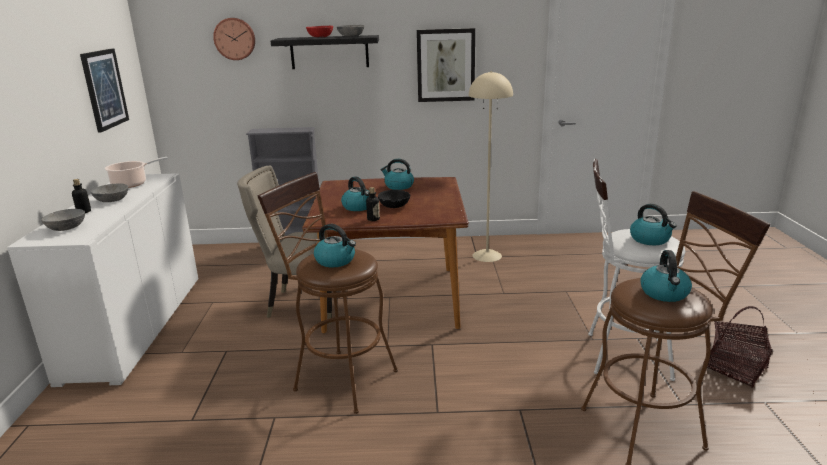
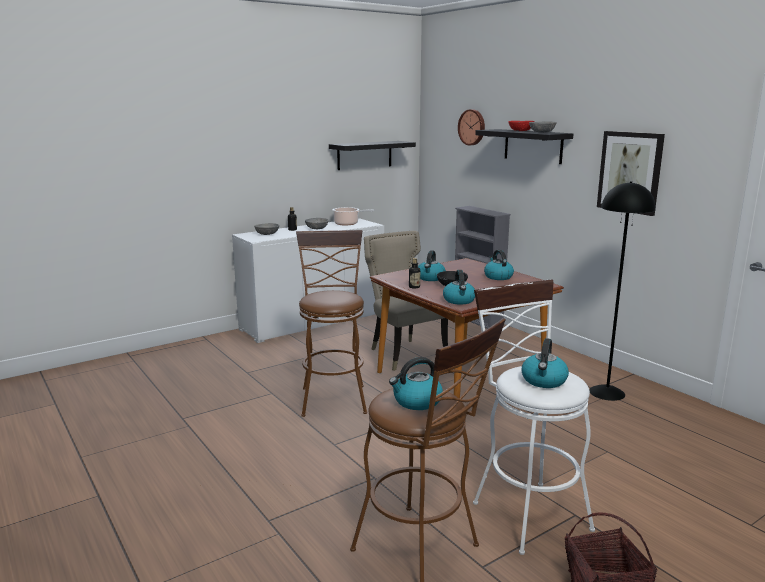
camera: 55 degrees right, 5 degrees down
picture [80,48,129,132] -> black shelf [329,141,416,170]
kettle [314,224,356,267] -> kettle moved to [443,270,475,305]
beige floor lamp [469,71,513,262] -> black floor lamp [589,181,656,401]

